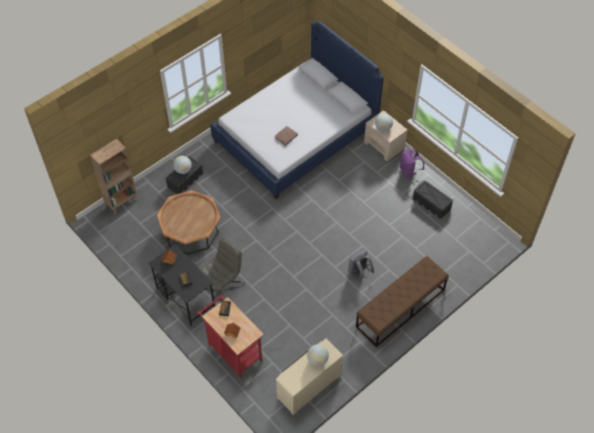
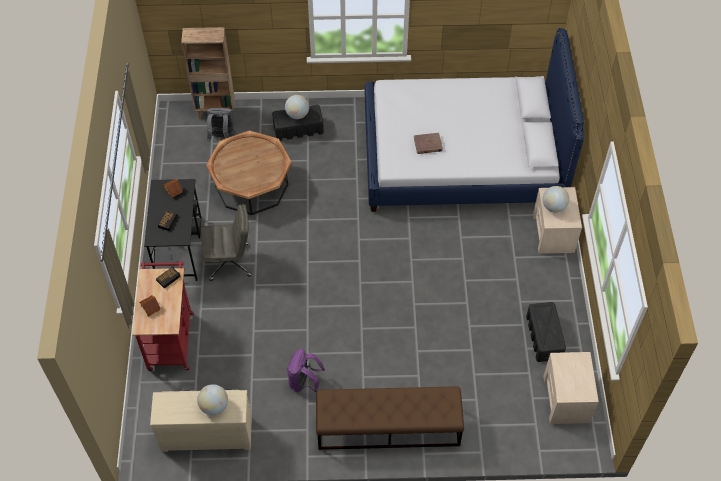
camera: 40 degrees right, 0 degrees up
grey backpack [348,250,374,282] -> grey backpack moved to [207,108,235,142]
purple backpack [400,148,424,178] -> purple backpack moved to [286,349,325,392]
none -> beige nightstand [543,352,599,424]

